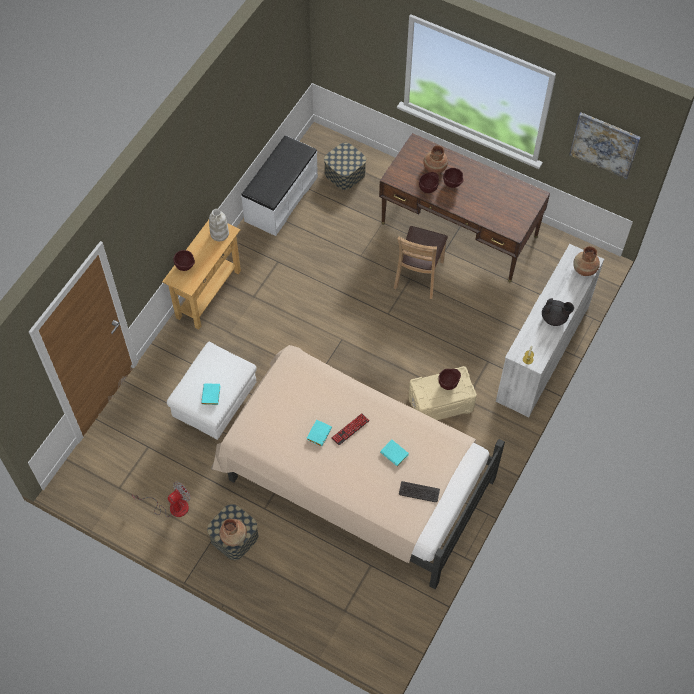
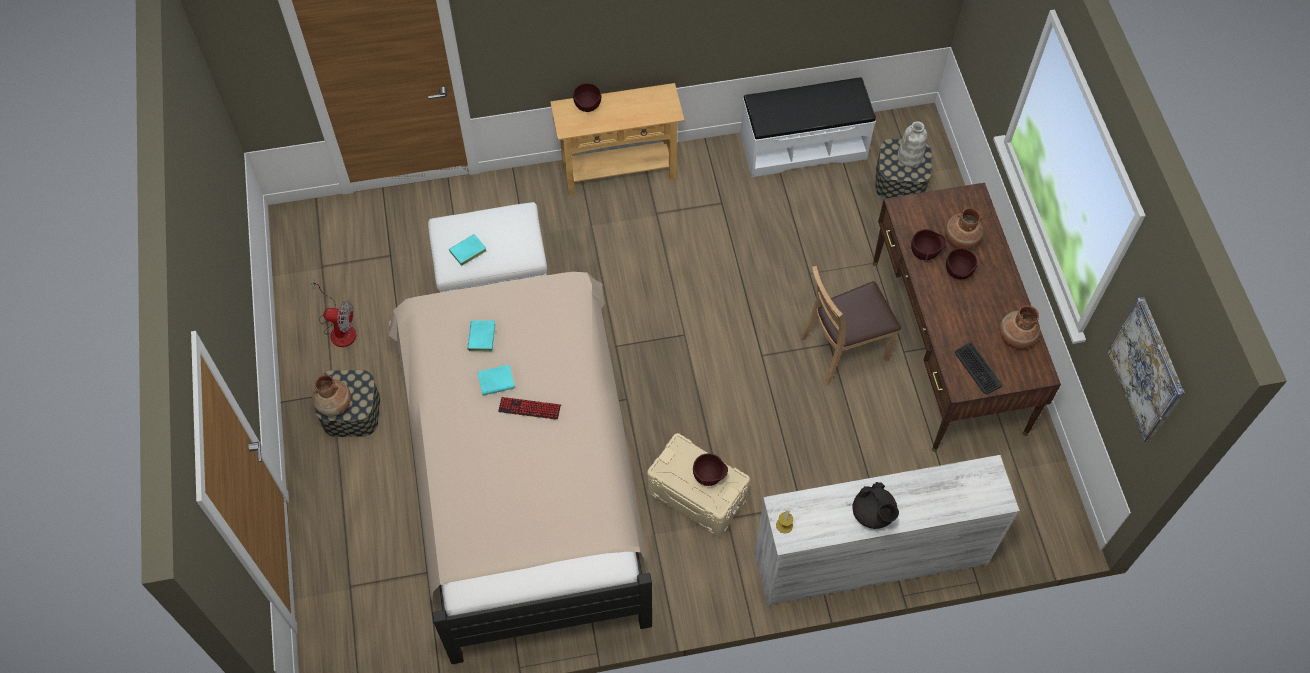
camera: 50 degrees right, 0 degrees up
white vase [209,209,229,241] -> white vase moved to [897,121,927,167]
turquoise book [380,440,409,467] -> turquoise book moved to [467,320,496,351]
keyboard [399,481,440,502] -> keyboard moved to [955,342,1002,394]
brown vase [573,246,600,276] -> brown vase moved to [1000,306,1040,349]

